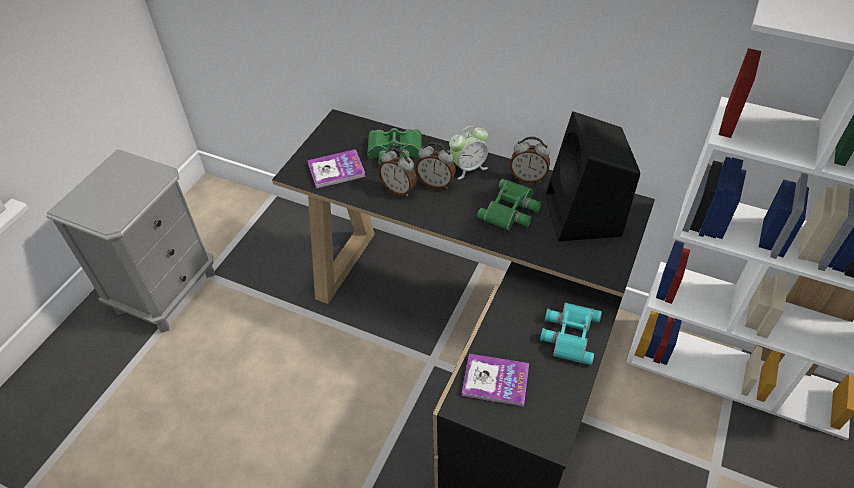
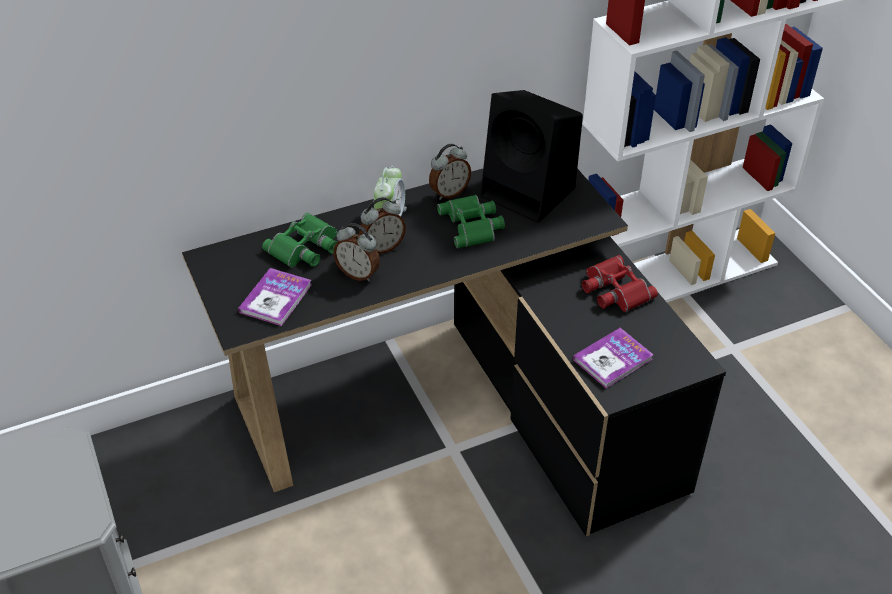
camera: 50 degrees left, 5 degrees down
alarm clock [378,148,417,196] -> alarm clock turned 45 degrees clockwise [333,223,380,281]
turquoise binoculars [540,302,602,365] -> red binoculars [582,255,658,312]

